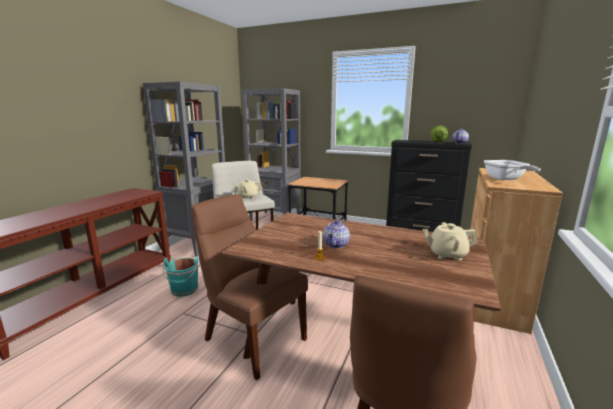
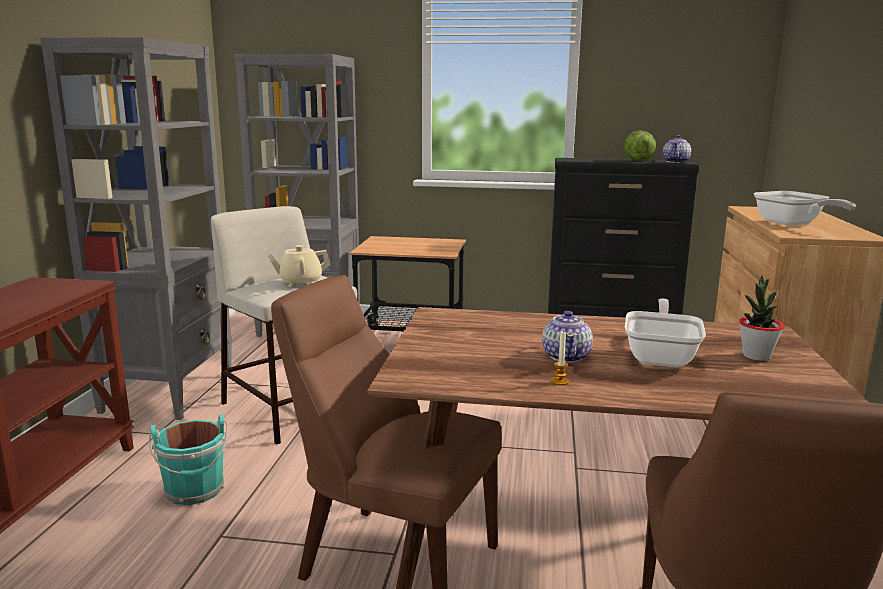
camera: 15 degrees left, 0 degrees up
beige teapot [423,222,477,260] -> potted plant [739,275,784,361]
none -> frying pan [625,299,706,368]

